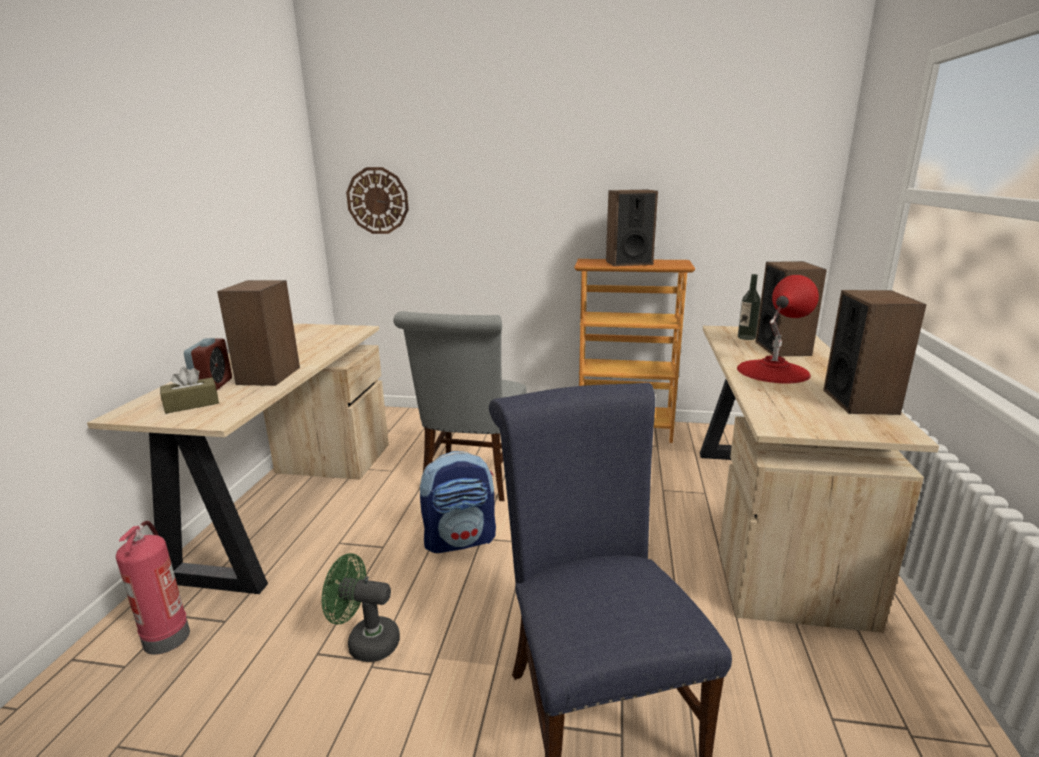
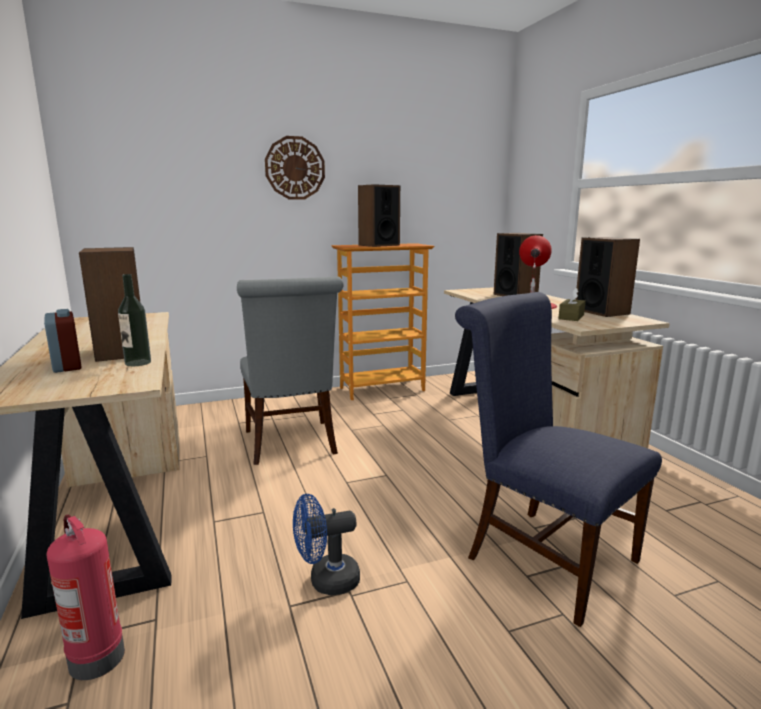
camera: 30 degrees left, 5 degrees down
brown tissue box [160,367,219,414] -> brown tissue box moved to [558,288,586,321]
green fan [322,553,400,662] -> blue fan [293,494,360,595]
wall clock [346,167,409,234] -> wall clock moved to [265,136,325,200]
backpack [419,451,496,553] -> none
bottle [738,274,761,340] -> bottle moved to [118,274,151,366]

